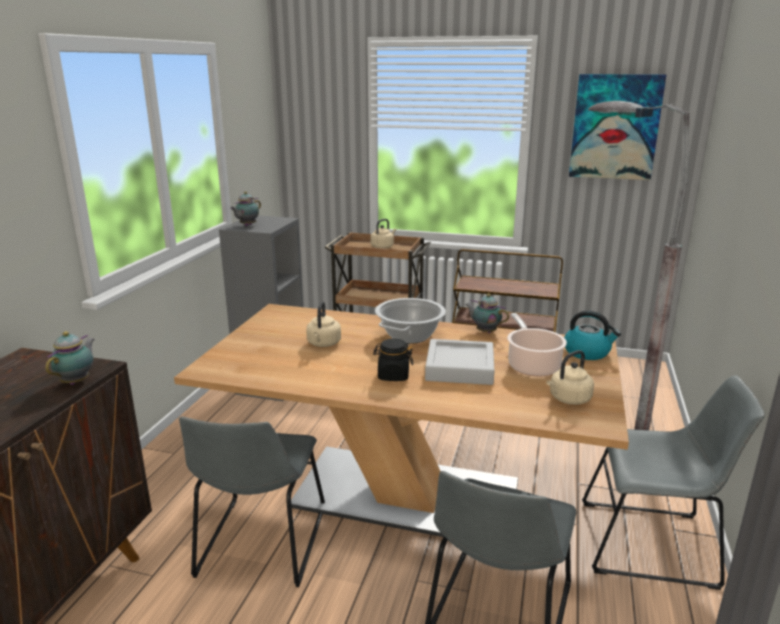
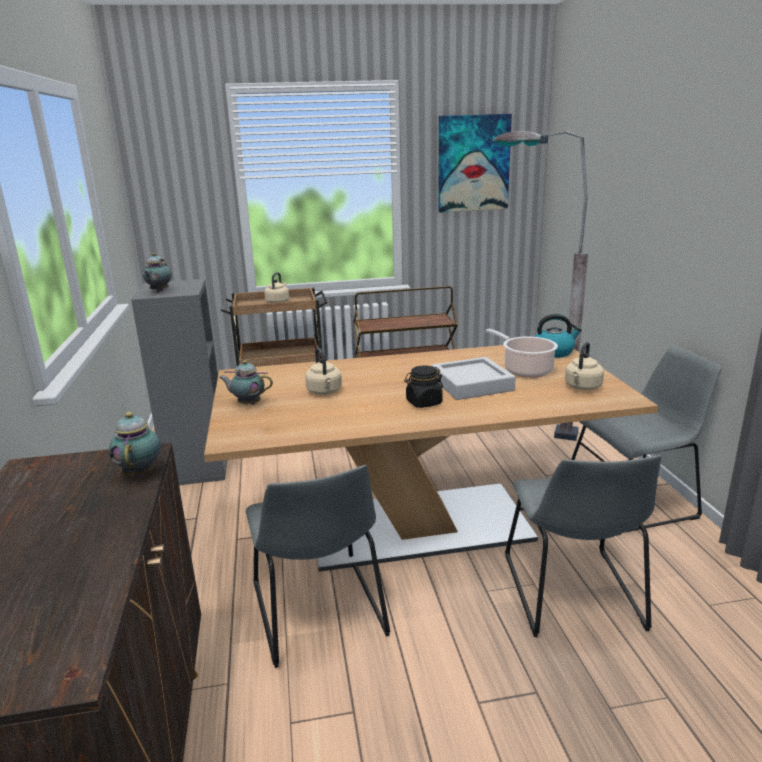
camera: 25 degrees left, 0 degrees up
cooking pot [375,298,446,344] -> none
teapot [465,294,509,333] -> teapot moved to [219,360,273,405]

